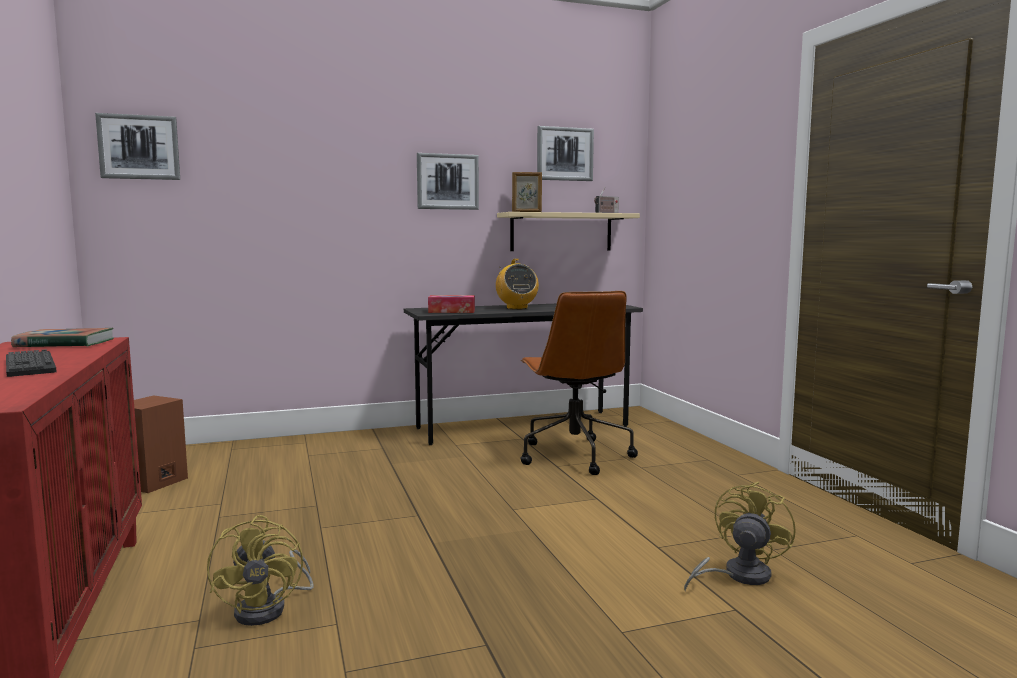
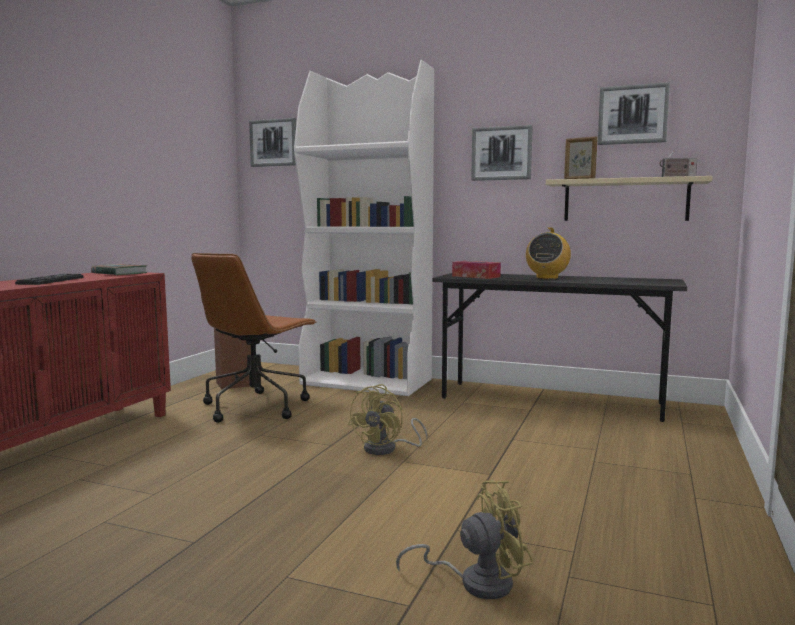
camera: 40 degrees right, 0 degrees up
yellow fan [207,515,313,626] -> yellow fan moved to [348,384,428,455]
brown office chair [520,291,638,475] -> brown office chair moved to [191,253,316,423]
none -> white bookcase [294,60,434,396]

